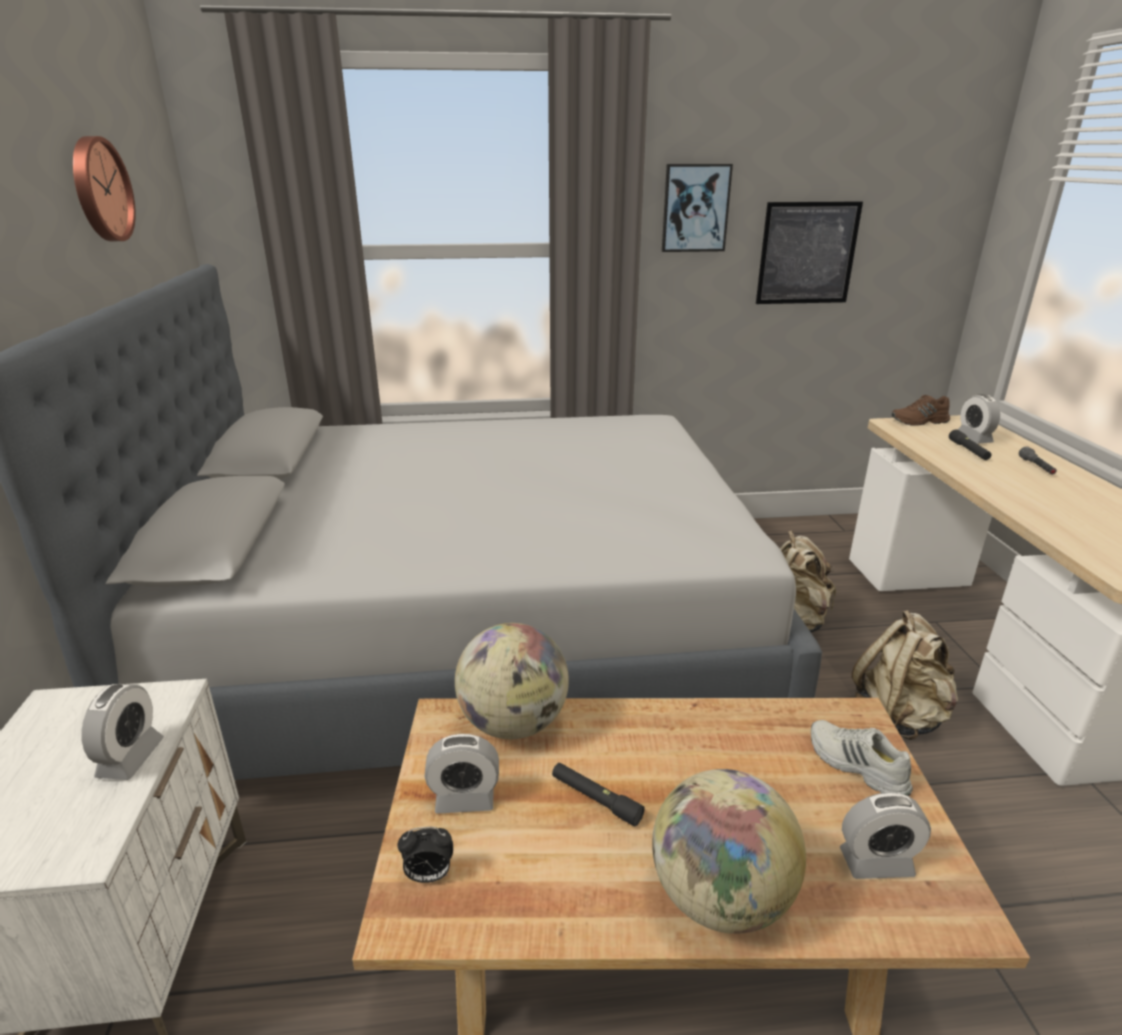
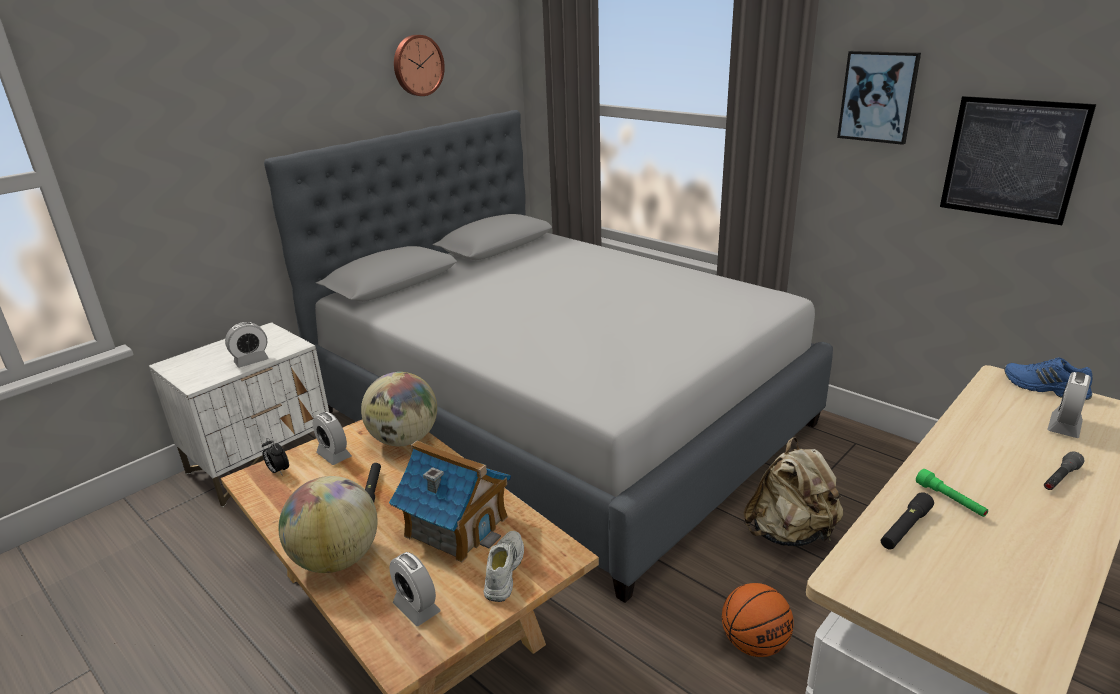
camera: 50 degrees right, 0 degrees up
beige backpack [852,610,958,740] -> basketball [722,583,794,657]
brown shoe [891,395,950,426] -> blue shoe [1004,357,1092,400]
black flashlight [949,429,992,460] -> black flashlight moved to [881,492,934,550]
none -> toy house [389,440,511,562]
none -> green flashlight [916,469,988,517]

